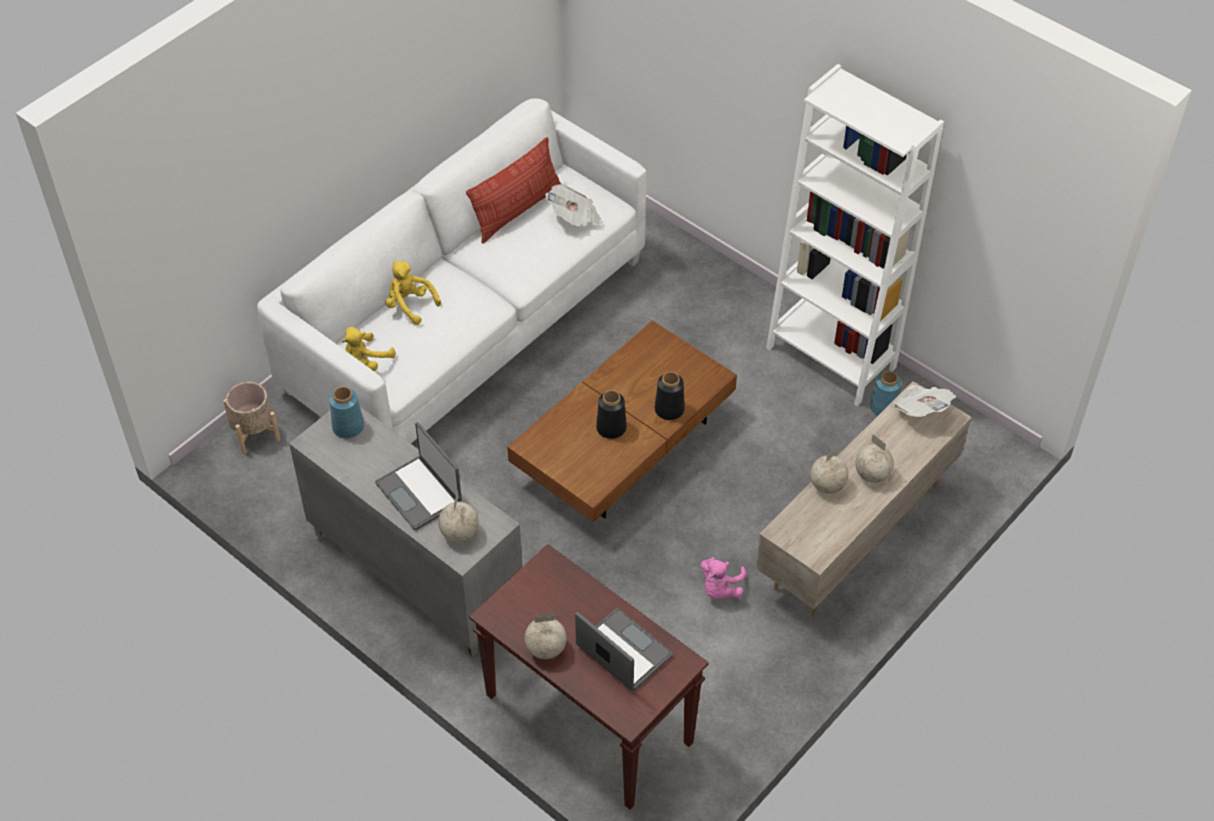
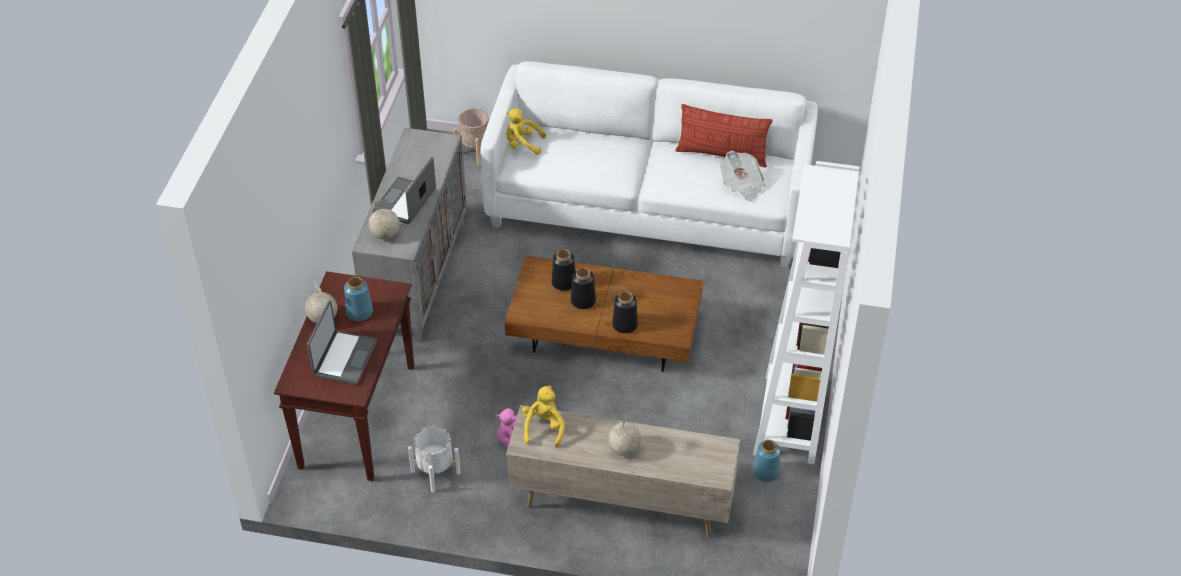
camera: 60 degrees right, 5 degrees down
blue vase [329,387,364,438] -> blue vase moved to [344,277,373,321]
yellow plush toy [385,261,441,325] -> yellow plush toy moved to [522,385,565,447]
globe [810,446,849,493] -> none
newspaper [891,385,956,417] -> none
none -> white planter [408,426,461,492]
none -> black vase [552,249,575,291]

